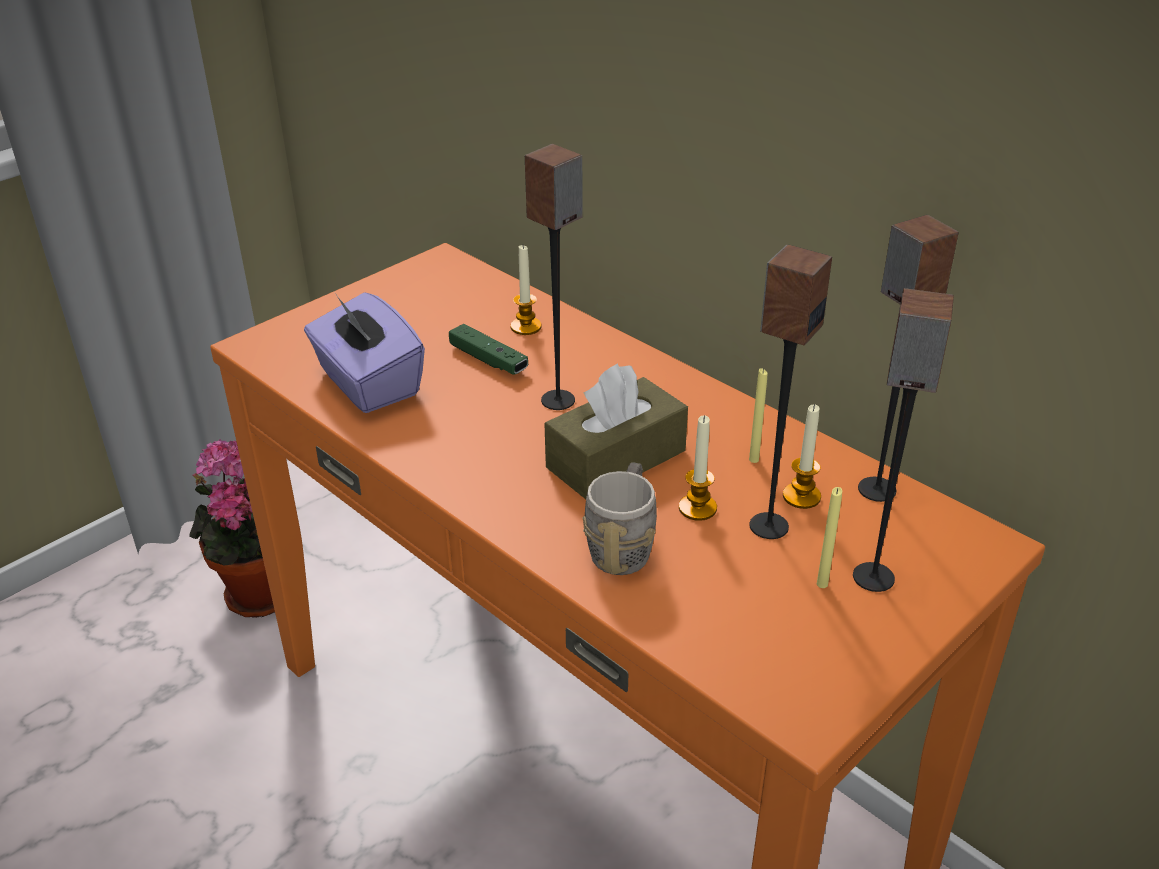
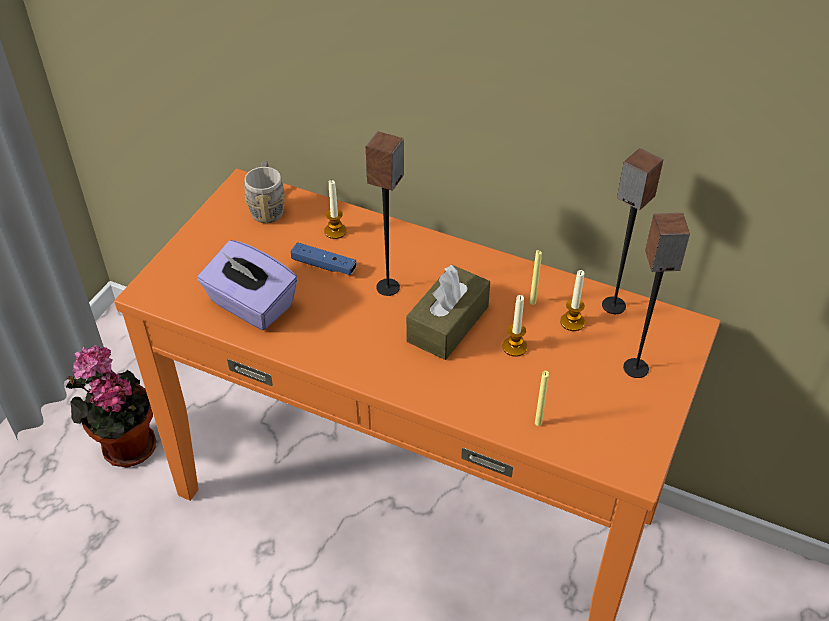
camera: 20 degrees left, 10 degrees up
green game controller [449,324,528,375] -> blue game controller [291,242,357,275]
grey mug [582,462,657,575] -> grey mug moved to [244,161,285,223]
speaker [749,245,832,539] -> none
yellow candle [817,487,842,588] -> yellow candle moved to [535,371,549,426]

